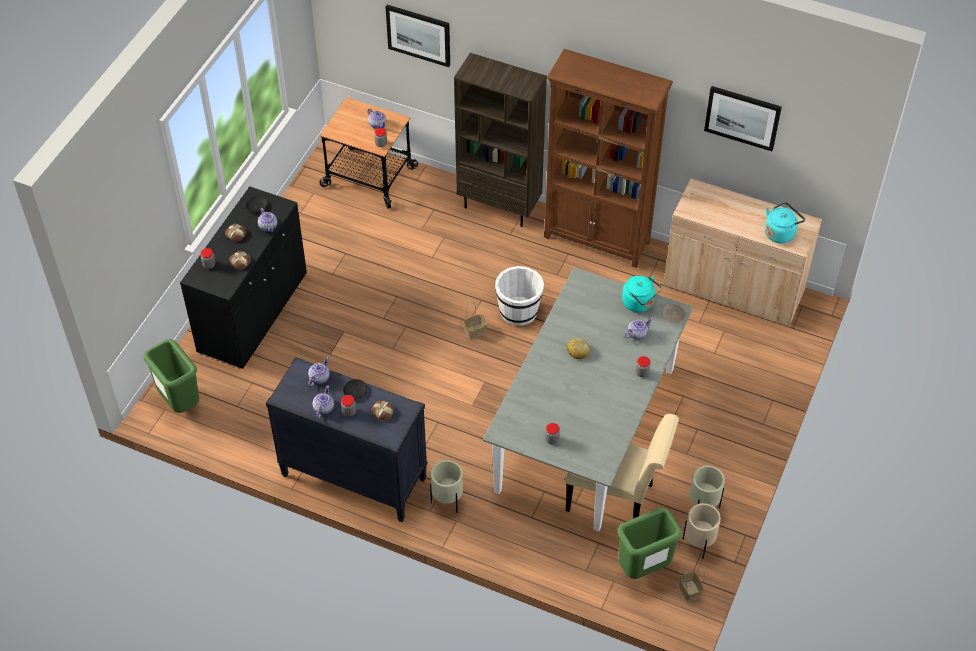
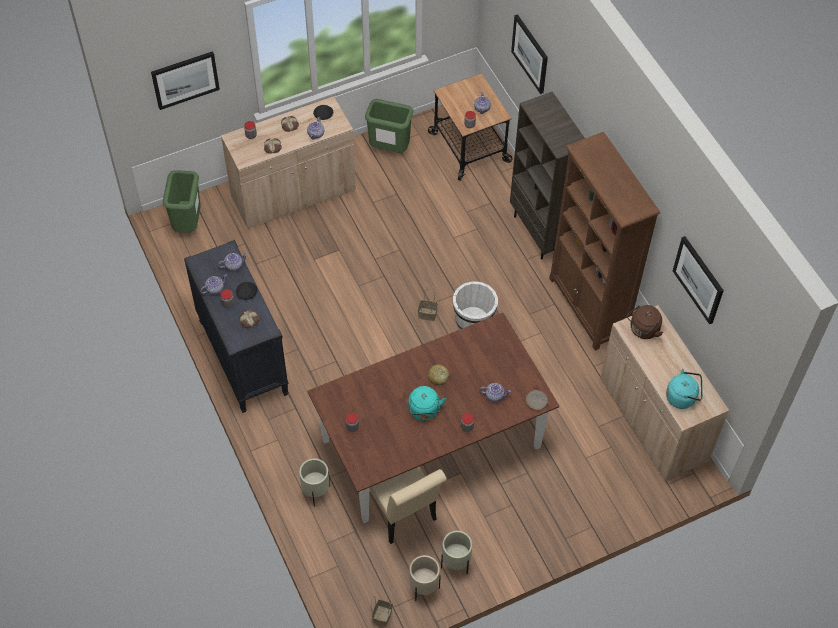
camera: 40 degrees right, 5 degrees up
black cabinet [180,186,307,369] -> beige cabinet [221,96,356,229]
beige planter [430,460,463,513] -> beige planter moved to [299,458,330,506]
grey dining table [483,267,693,532] -> brown dining table [307,312,559,523]
green trash can [617,508,682,579] -> green trash can moved to [365,99,413,153]
turquoise kettle [622,276,662,312] -> turquoise kettle moved to [408,386,446,421]
none -> picture [151,51,220,110]
none -> brown kettle [627,305,663,339]

